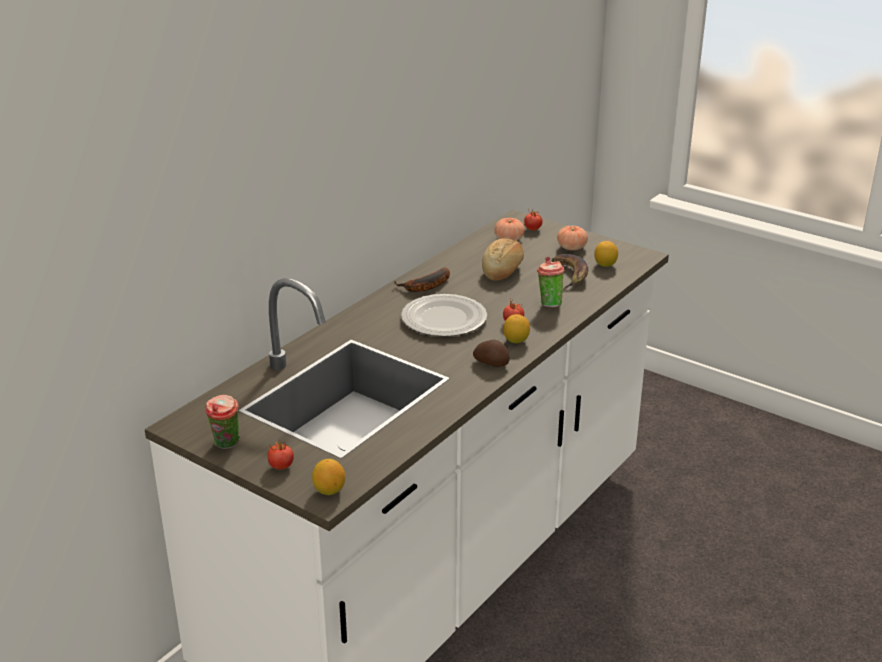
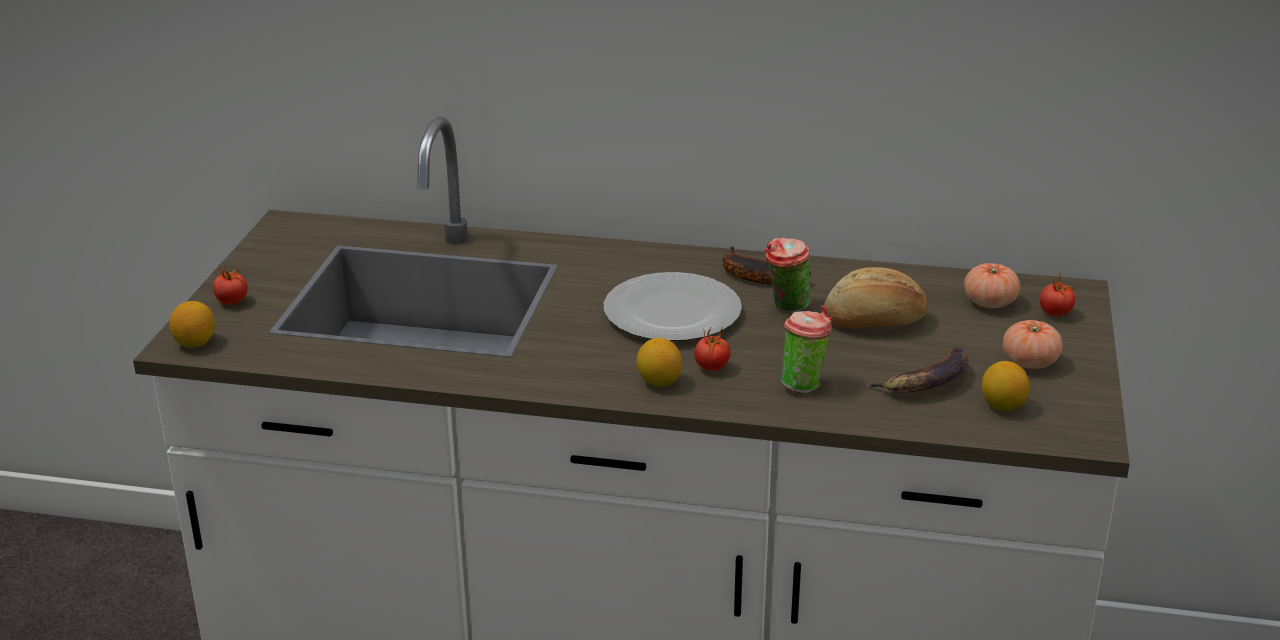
camera: 65 degrees right, 0 degrees up
cup [205,395,240,449] -> cup moved to [764,237,811,313]
potato [473,339,510,367] -> none

